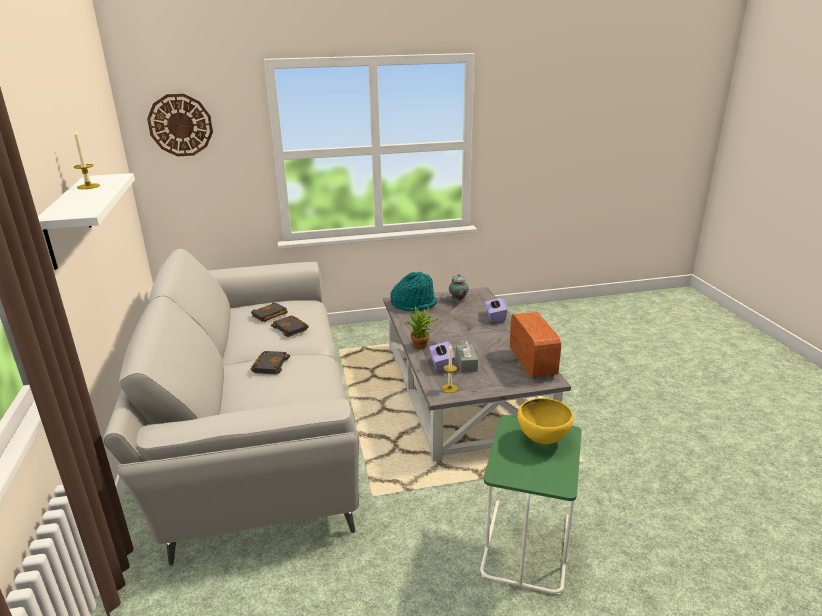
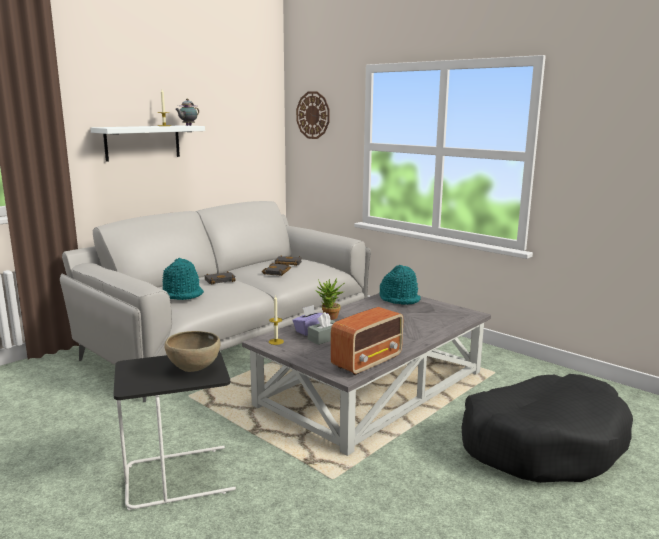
camera: 55 degrees right, 10 degrees down
teapot [449,274,469,301] -> teapot moved to [175,99,199,126]
green side table [480,415,582,595] -> black side table [113,351,236,510]
purple tissue box [485,298,507,322] -> none
yellow bowl [518,398,574,444] -> brown bowl [164,331,221,372]
none -> turquoise hat [162,258,204,300]
none -> black dog bed [462,374,633,483]

